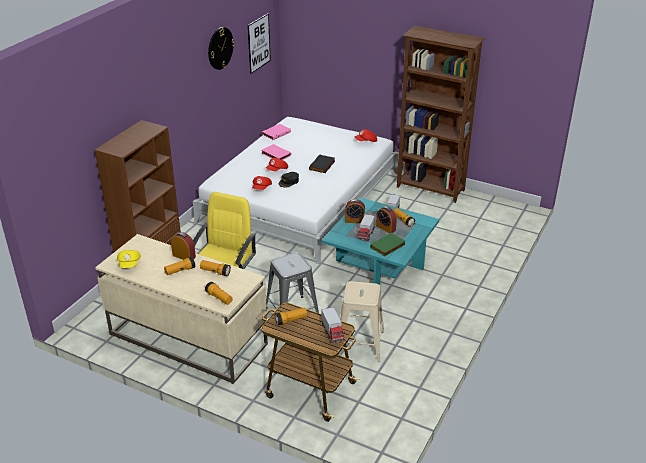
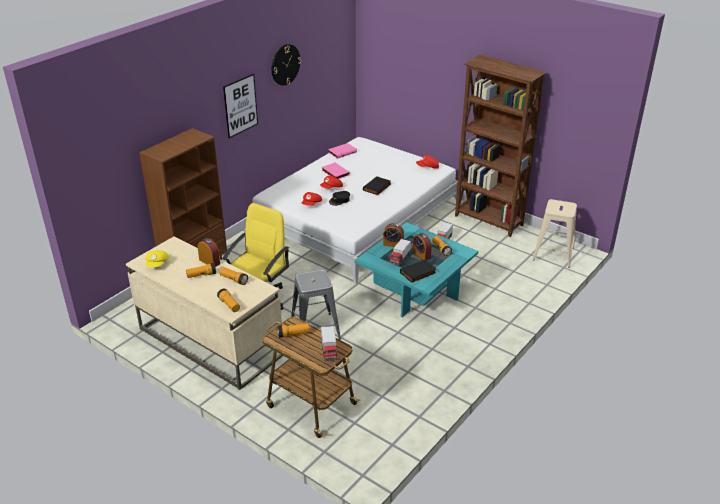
camera: 10 degrees right, 0 degrees up
picture [248,13,271,74] -> picture moved to [223,74,258,138]
beige stool [340,281,384,362] -> beige stool moved to [532,199,577,268]
green book [370,233,406,257] -> black book [400,260,436,283]

